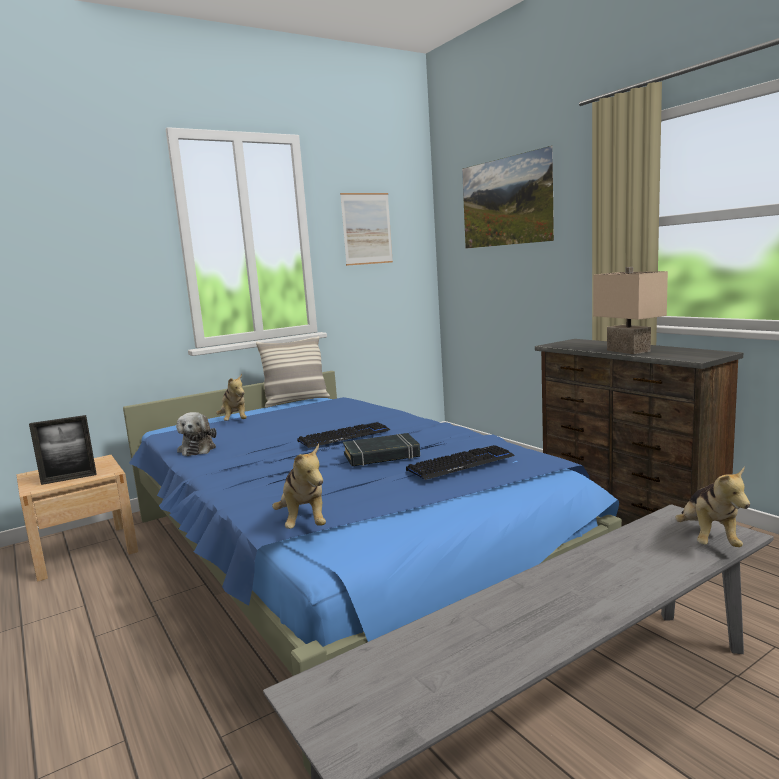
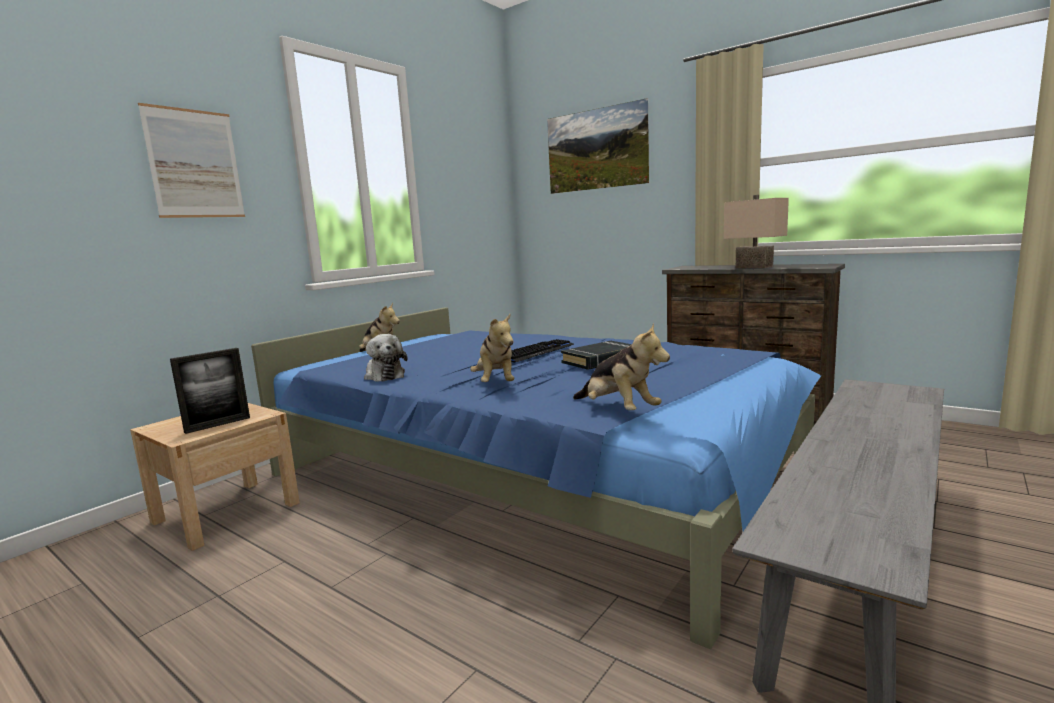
camera: 20 degrees left, 0 degrees up
pillow [256,336,330,408] -> none
picture [340,193,393,266] -> picture moved to [138,103,245,218]
keyboard [406,445,515,480] -> none
plush toy [675,466,750,547] -> plush toy moved to [470,314,514,382]

